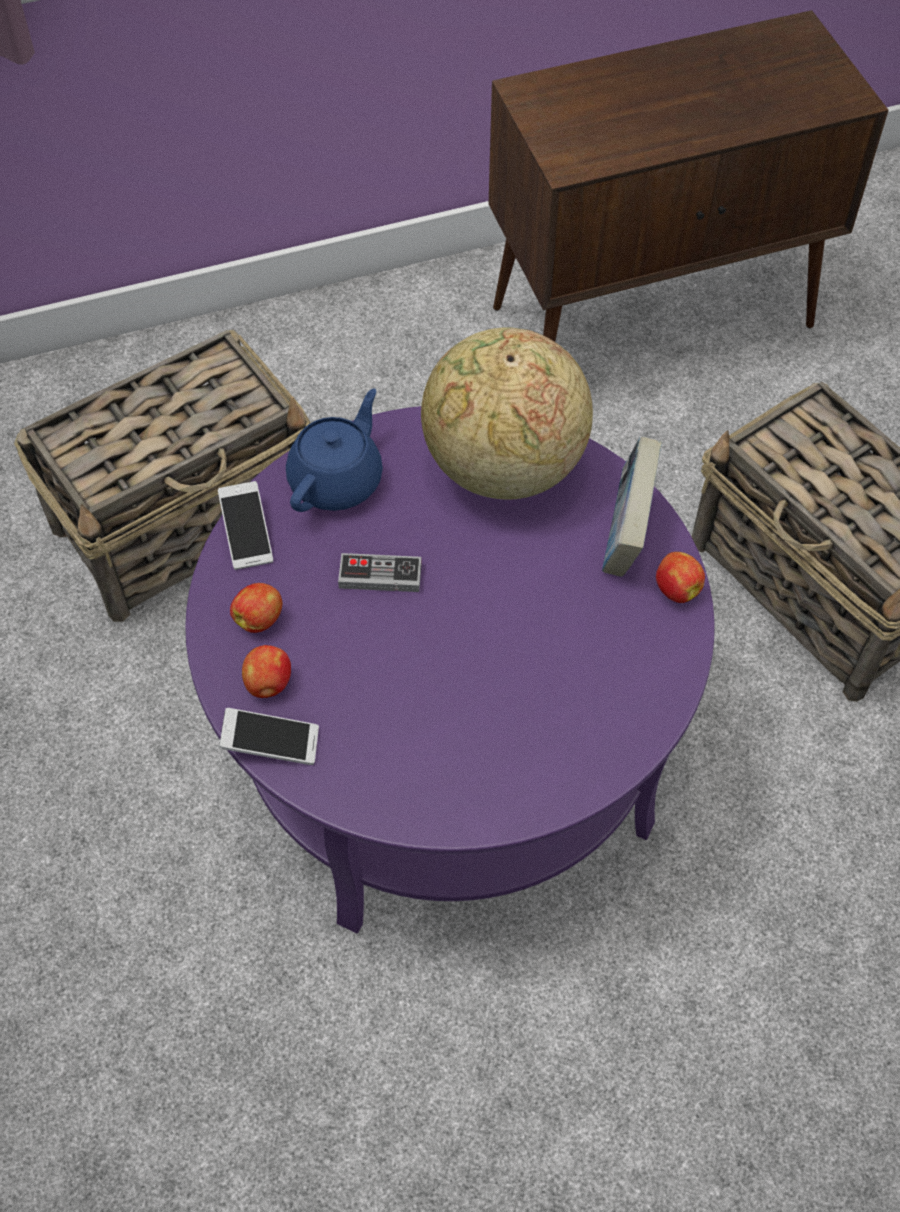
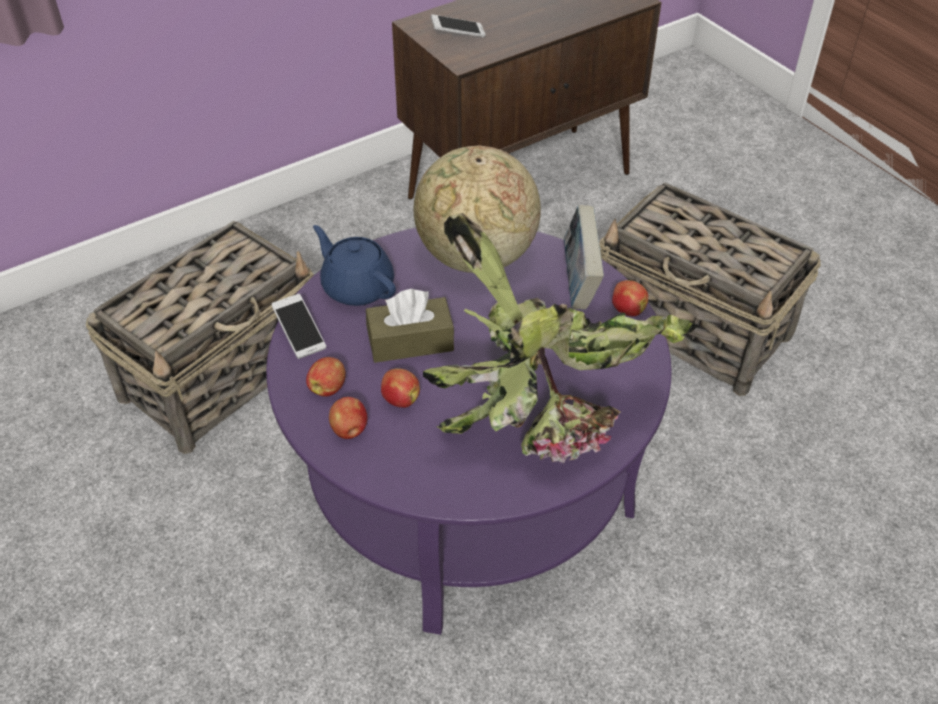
camera: 15 degrees left, 10 degrees down
phone [219,708,319,765] -> phone moved to [430,14,486,37]
blue teapot [286,389,383,512] -> blue teapot turned 60 degrees counterclockwise [313,225,396,306]
game controller [338,553,422,592] -> brown tissue box [366,289,454,363]
none -> apple [381,368,420,408]
none -> potted plant [423,213,698,463]

